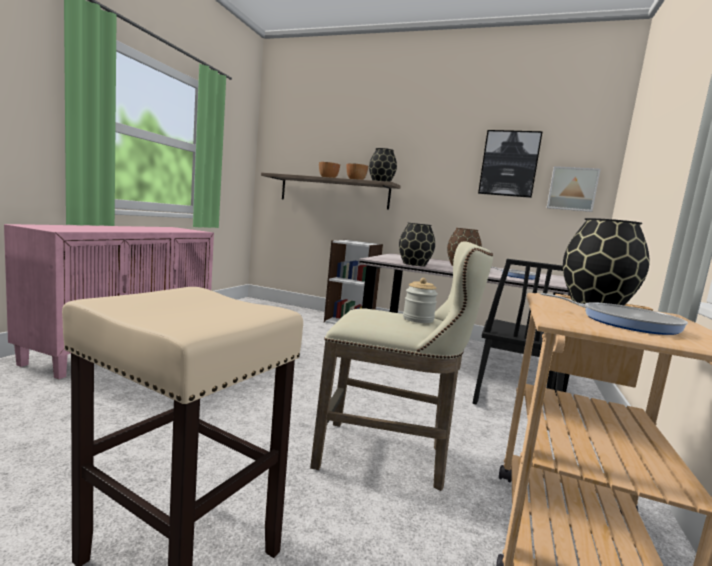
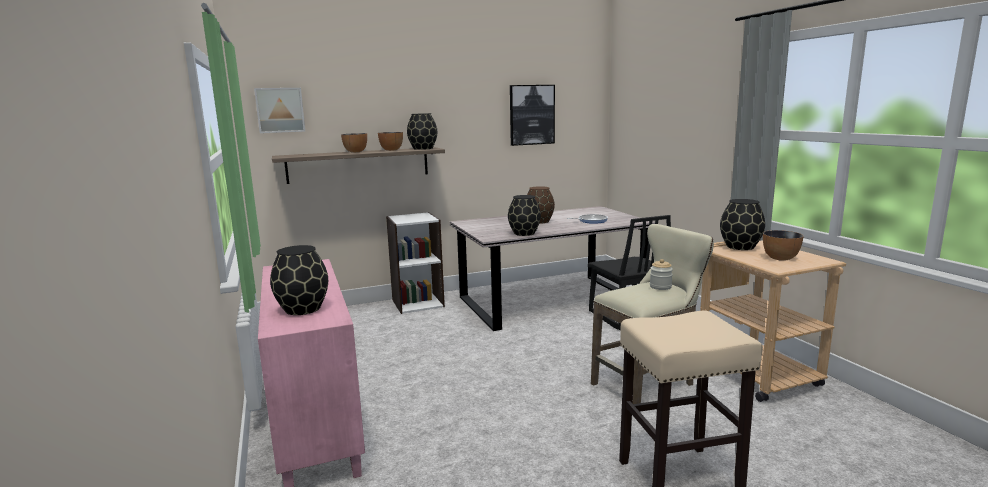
camera: 40 degrees left, 5 degrees up
frying pan [540,293,688,335] -> bowl [763,230,804,261]
picture [547,166,601,212] -> picture moved to [254,88,305,133]
none -> black vase [270,245,328,315]

